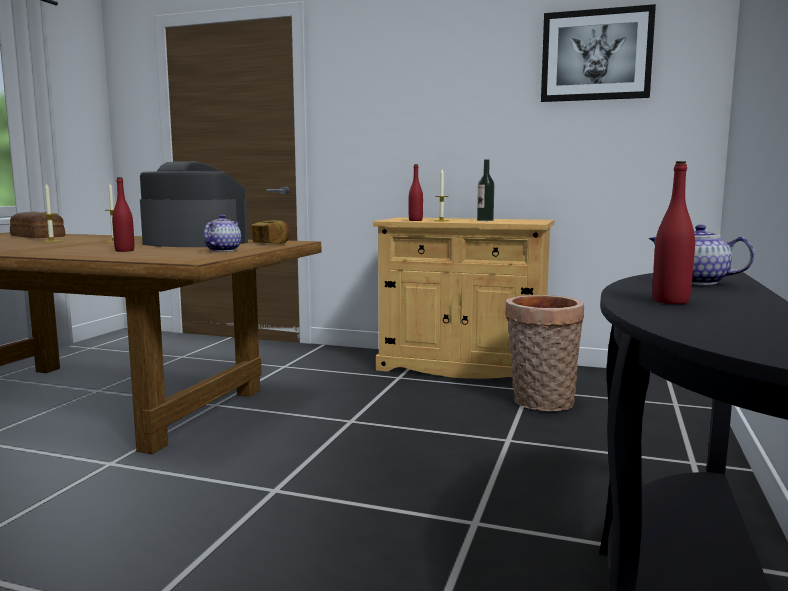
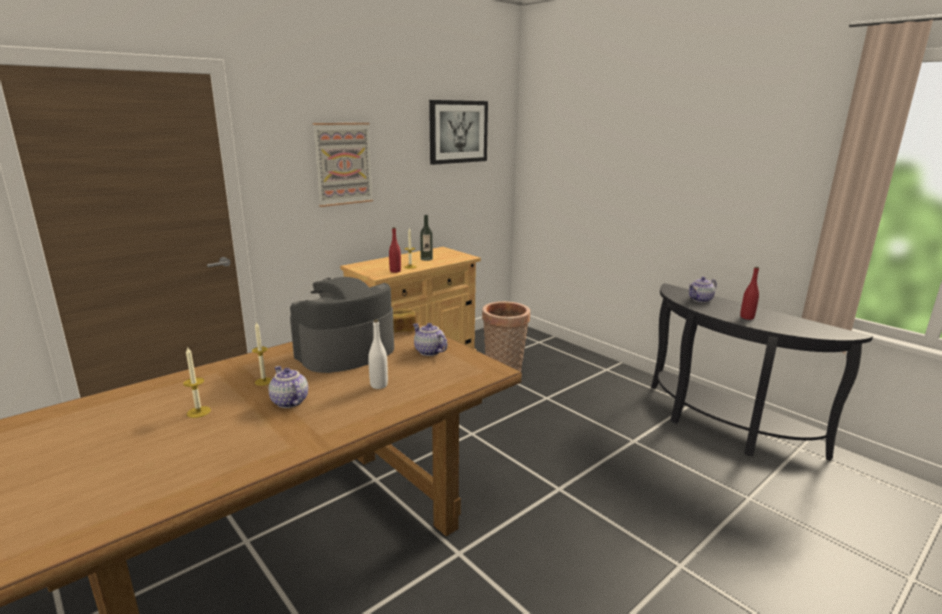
camera: 60 degrees left, 10 degrees up
bread [10,212,65,238] -> none
red bottle [112,177,134,252] -> white bottle [368,320,388,389]
none -> teapot [268,366,308,408]
none -> picture [313,123,373,207]

